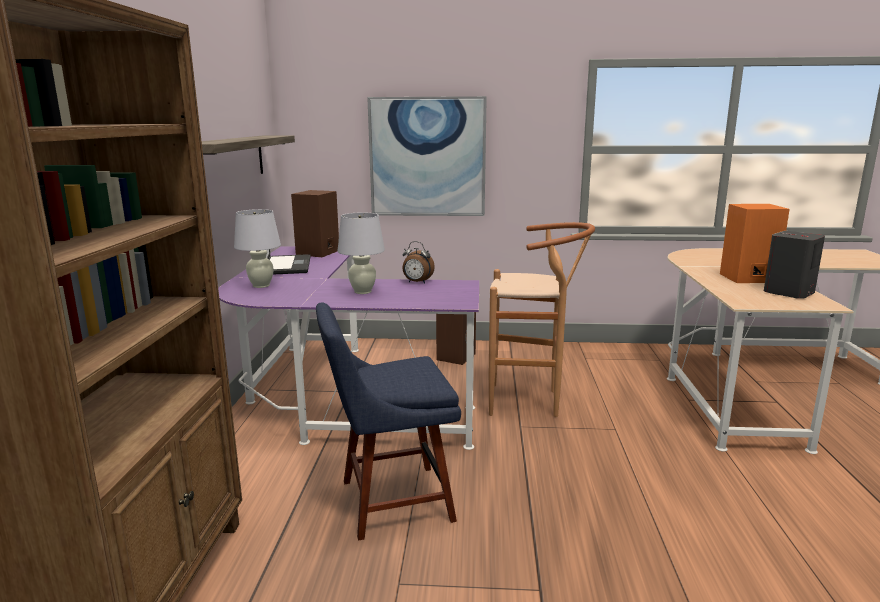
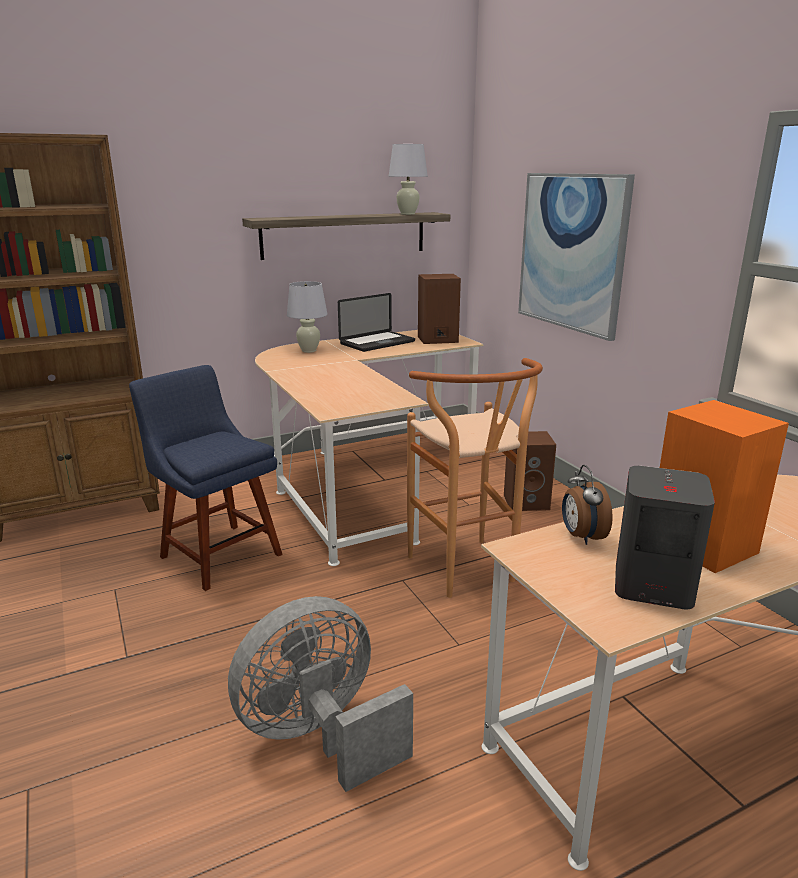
camera: 60 degrees right, 5 degrees up
purple desk [218,246,479,450] -> beige desk [255,330,483,566]
white table lamp [338,212,385,294] -> white table lamp moved to [389,144,428,215]
alarm clock [402,241,435,284] -> alarm clock moved to [562,465,613,545]
none -> grey fan [228,596,413,792]

